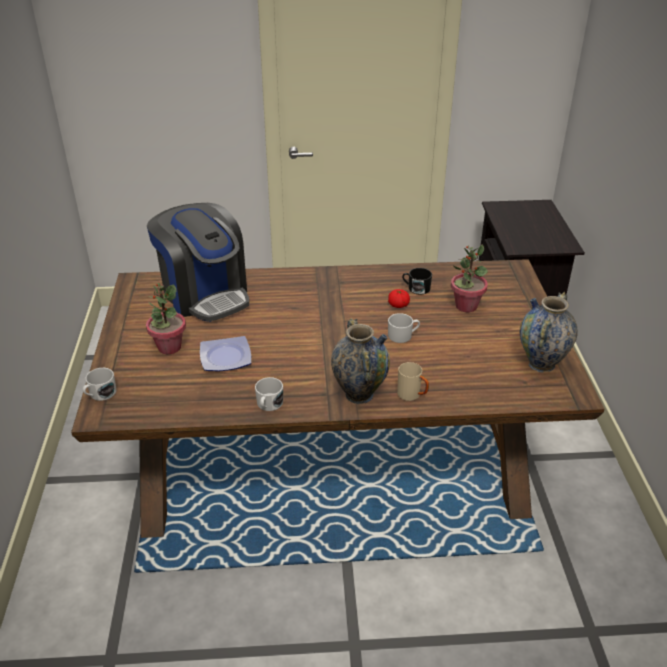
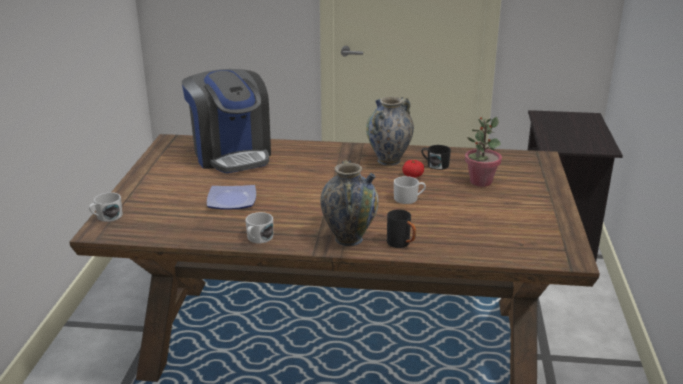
camera: 10 degrees right, 10 degrees down
potted plant [146,283,186,354] -> none
beige mug [397,362,429,401] -> black mug [387,209,416,248]
vase [520,292,578,373] -> vase moved to [366,97,414,165]

